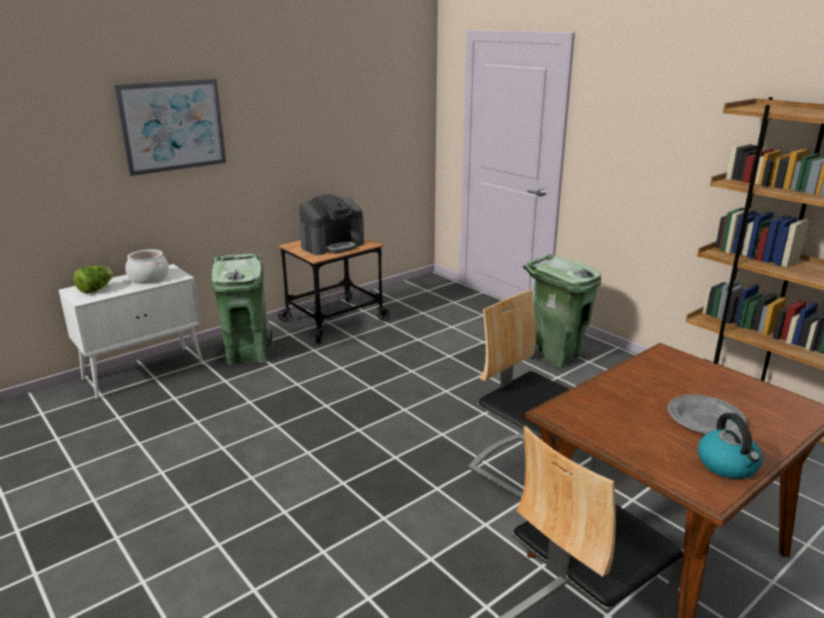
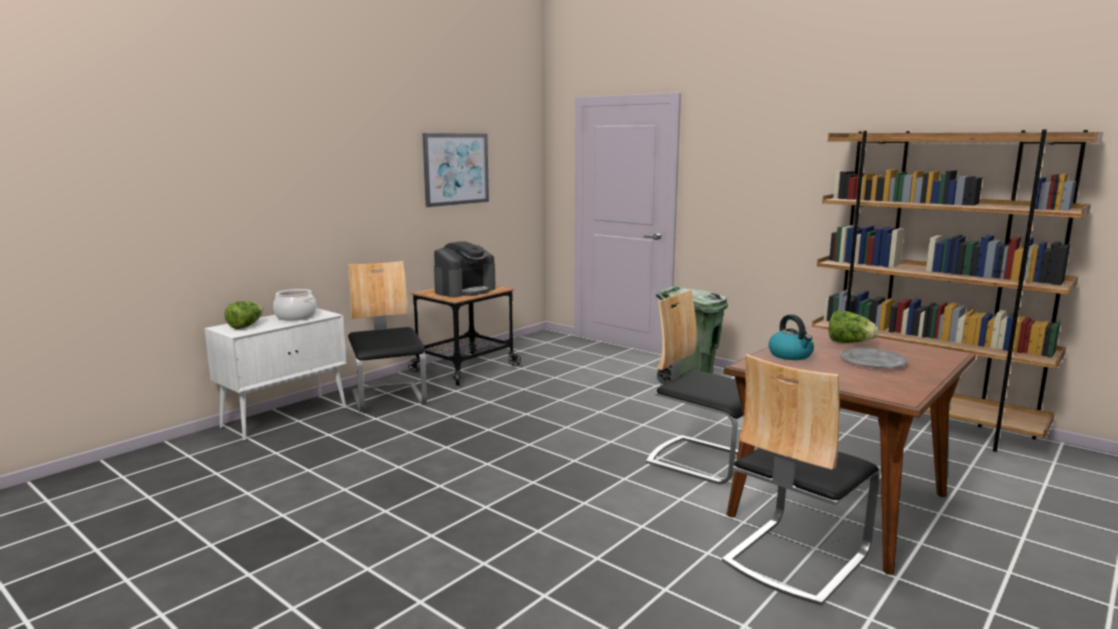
camera: 10 degrees left, 10 degrees down
picture [114,79,226,176] -> picture moved to [422,133,489,207]
green trash can [211,254,273,365] -> chair [348,261,427,412]
kettle [698,413,763,479] -> kettle moved to [768,314,814,360]
none -> lettuce [829,311,878,343]

